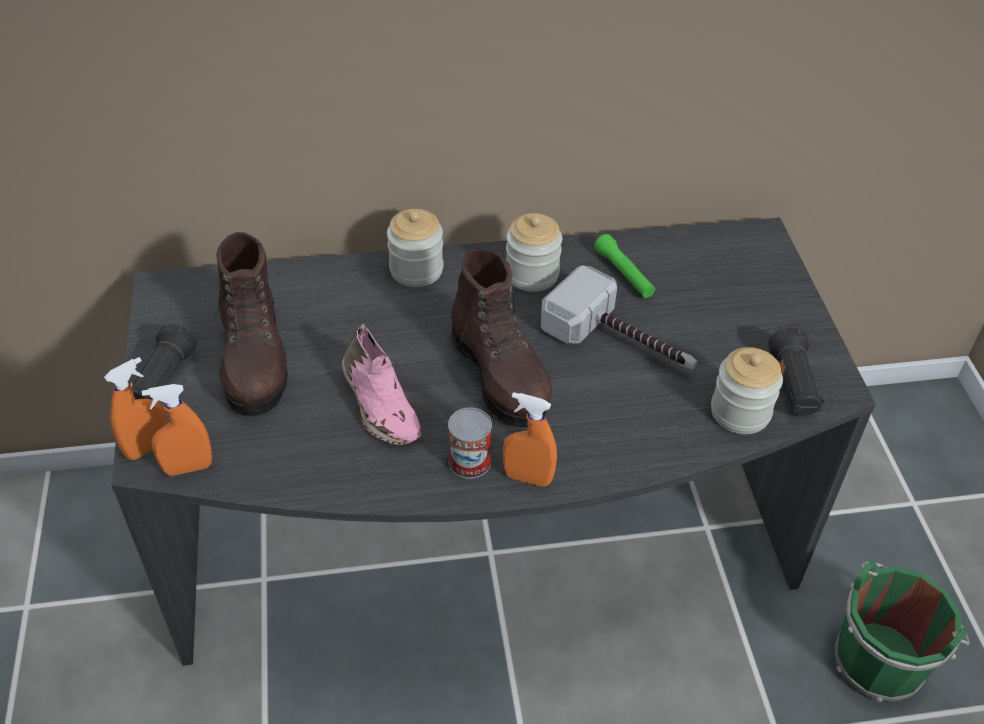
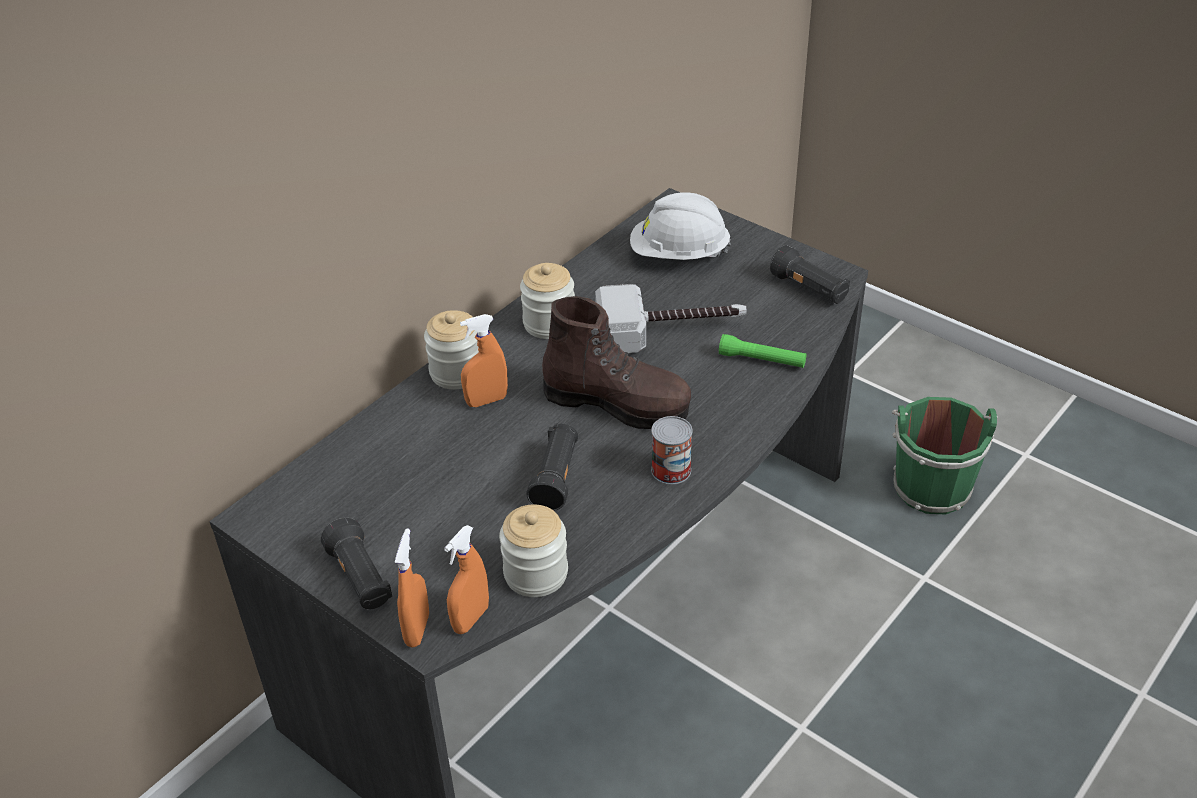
camera: 40 degrees left, 5 degrees down
brown boot [214,232,288,416] -> none
pink shoe [342,324,421,445] -> black flashlight [526,424,578,511]
orange spray bottle [503,392,557,487] -> orange spray bottle moved to [460,314,508,407]
green flashlight [594,234,655,298] -> green flashlight moved to [719,334,807,368]
jar [711,347,783,434] -> jar moved to [499,504,568,597]
none -> white hard hat [630,192,731,260]

